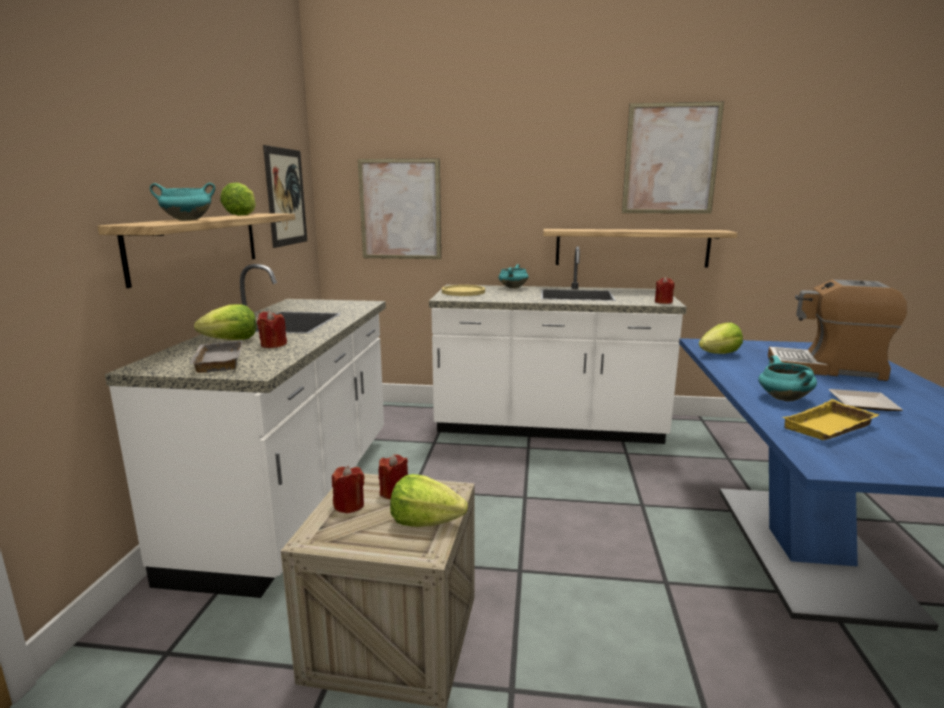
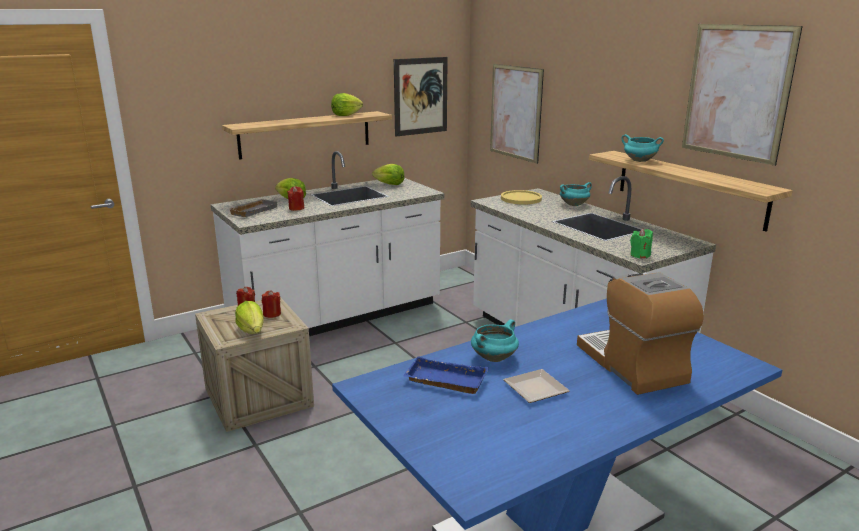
camera: 50 degrees right, 5 degrees up
turquoise cooking pot [150,183,215,221] -> turquoise cooking pot moved to [622,134,664,162]
red candle [655,277,675,304] -> green candle [630,228,653,258]
lettuce [699,322,743,354] -> lettuce moved to [372,164,405,185]
yellow tray [782,399,879,440] -> blue tray [403,356,489,394]

